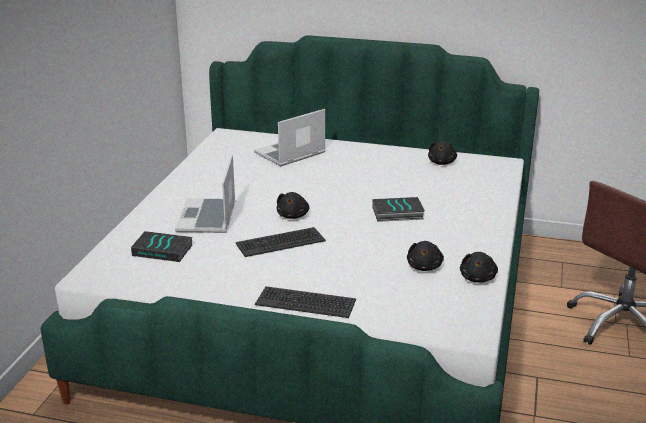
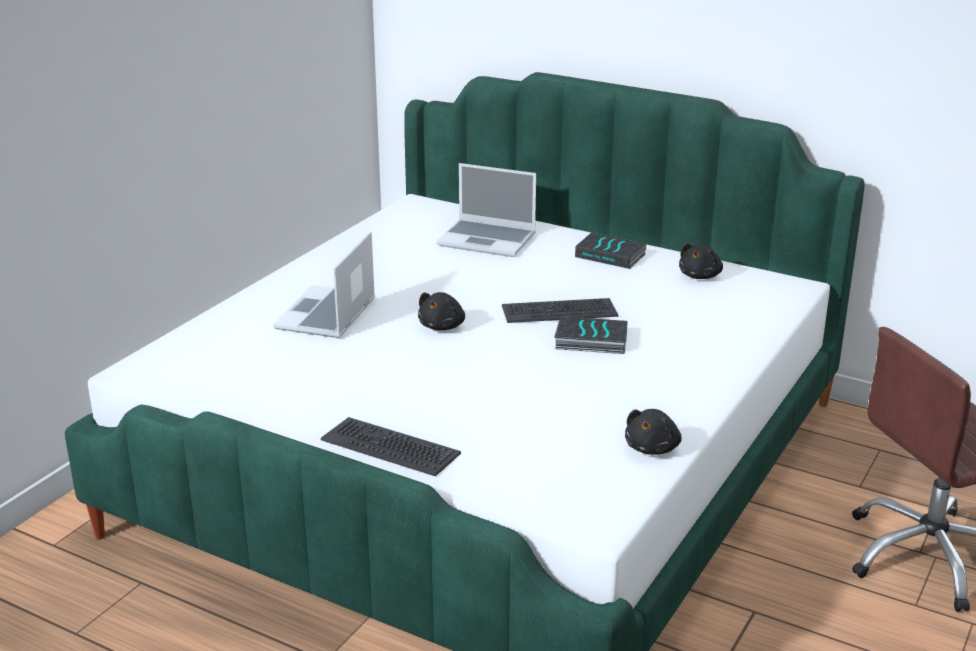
camera: 15 degrees right, 0 degrees up
book [131,231,193,262] -> book moved to [575,232,647,269]
keyboard [236,227,326,257] -> keyboard moved to [502,298,618,323]
laptop [254,109,326,166] -> laptop turned 135 degrees counterclockwise [437,163,536,257]
black plush toy [407,241,444,271] -> none

